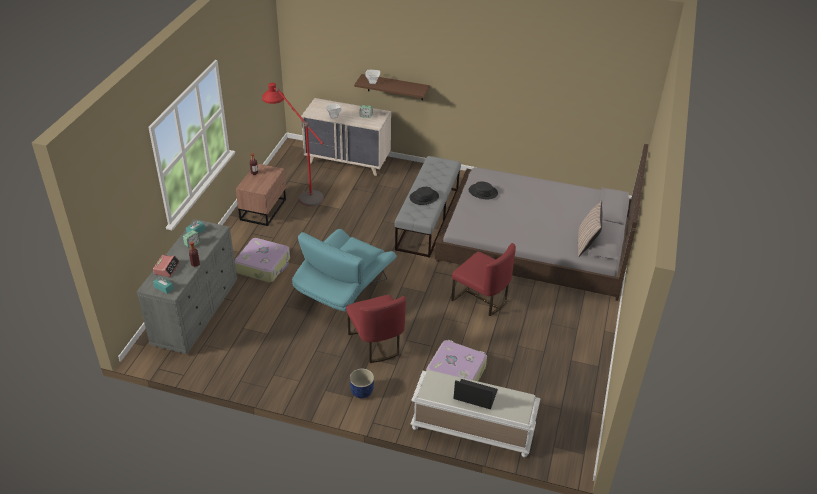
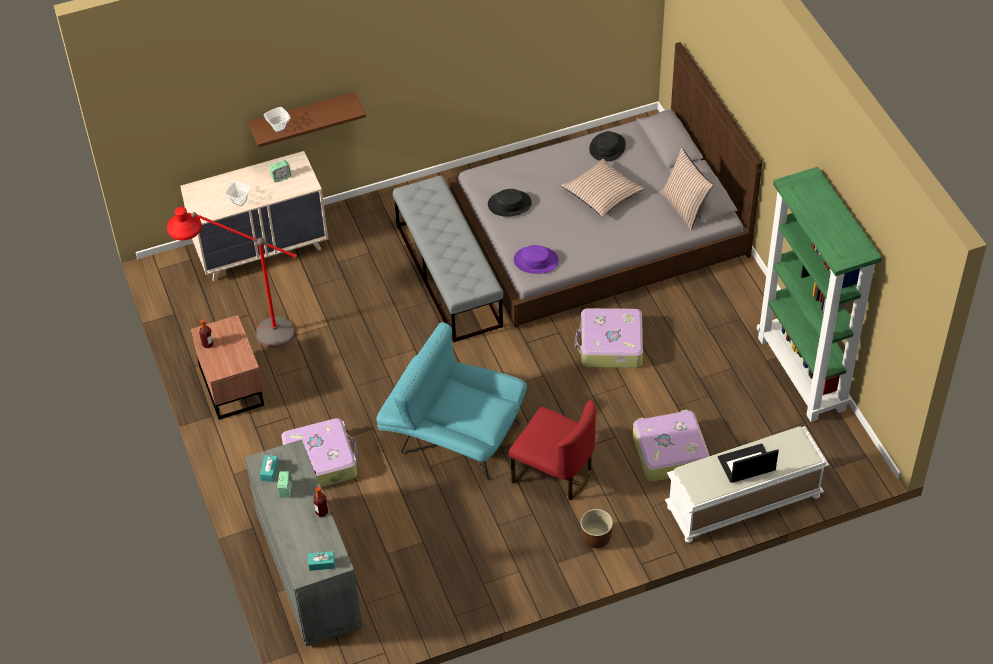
camera: 35 degrees left, 10 degrees up
alarm clock [153,255,180,277] -> none
turquoise armchair [292,229,396,311] -> turquoise armchair turned 120 degrees clockwise [376,322,527,479]
blue planter [350,368,374,398] -> brown planter [580,509,613,548]
black hat [409,187,439,205] -> black hat moved to [589,131,626,162]
red chair [451,243,516,316] -> suitcase [575,308,643,368]
none -> purple hat [514,245,559,274]
none -> pillow [561,159,644,217]
none -> green bookcase [757,167,882,422]

